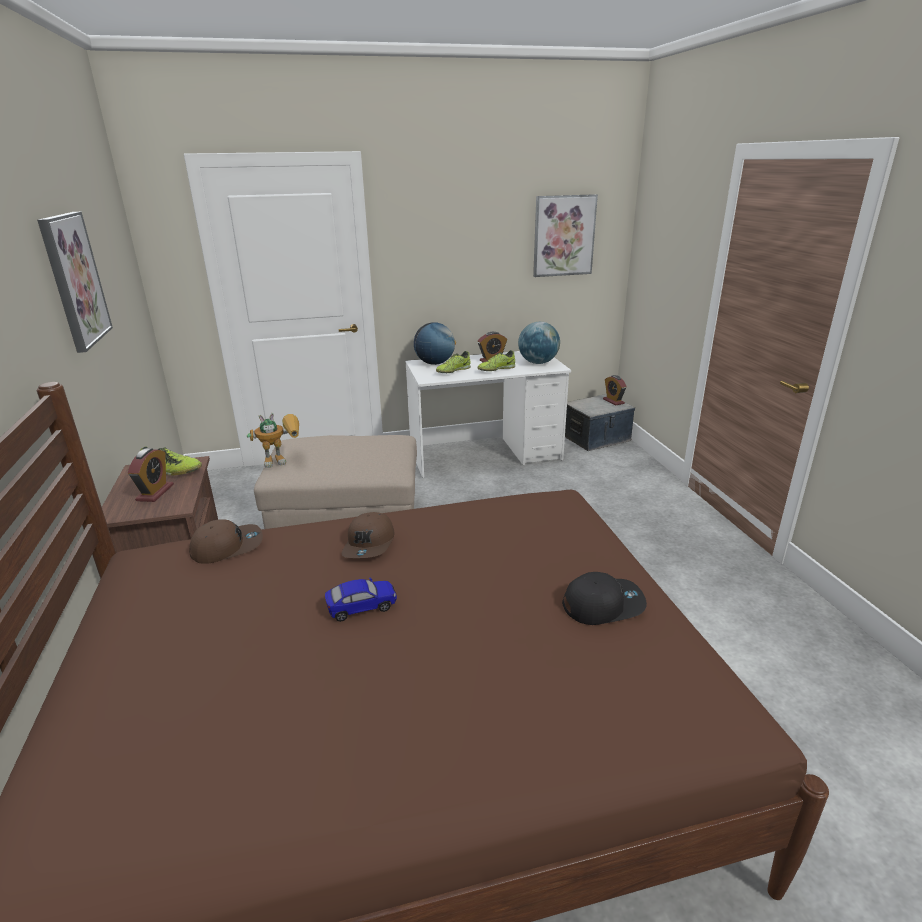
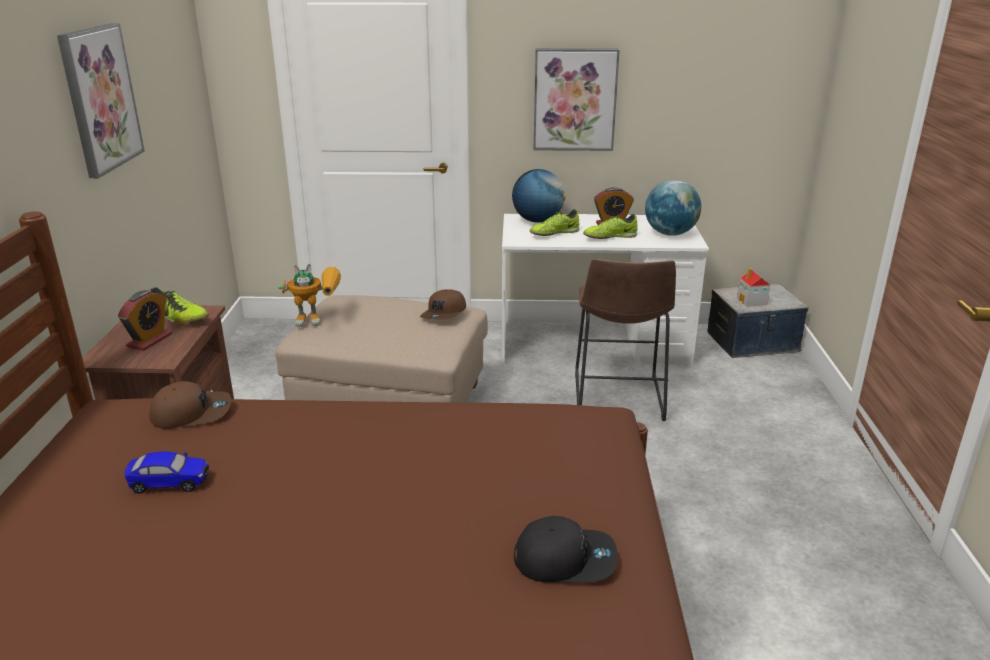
camera: 15 degrees right, 0 degrees up
toy car [325,578,397,622] -> toy car moved to [124,452,209,494]
brown cap [341,512,394,558] -> brown cap moved to [420,289,466,320]
picture [533,194,598,277] -> picture moved to [534,48,620,151]
alarm clock [603,375,627,406] -> none
none -> brown stool [575,259,676,421]
none -> toy house [737,268,770,307]

